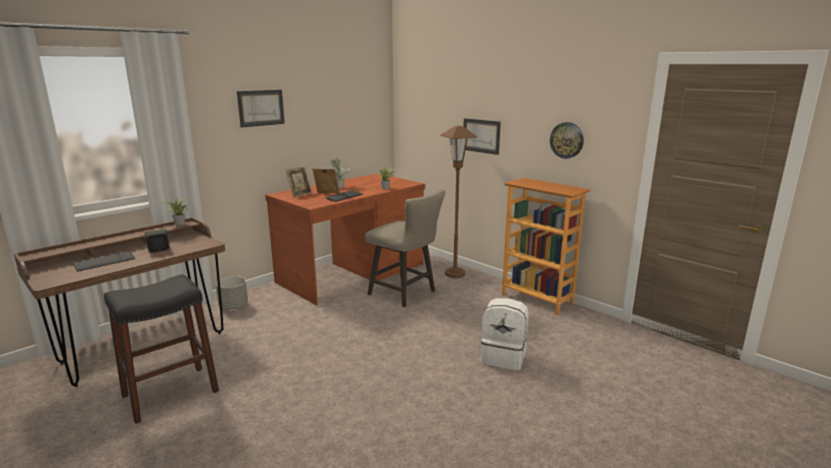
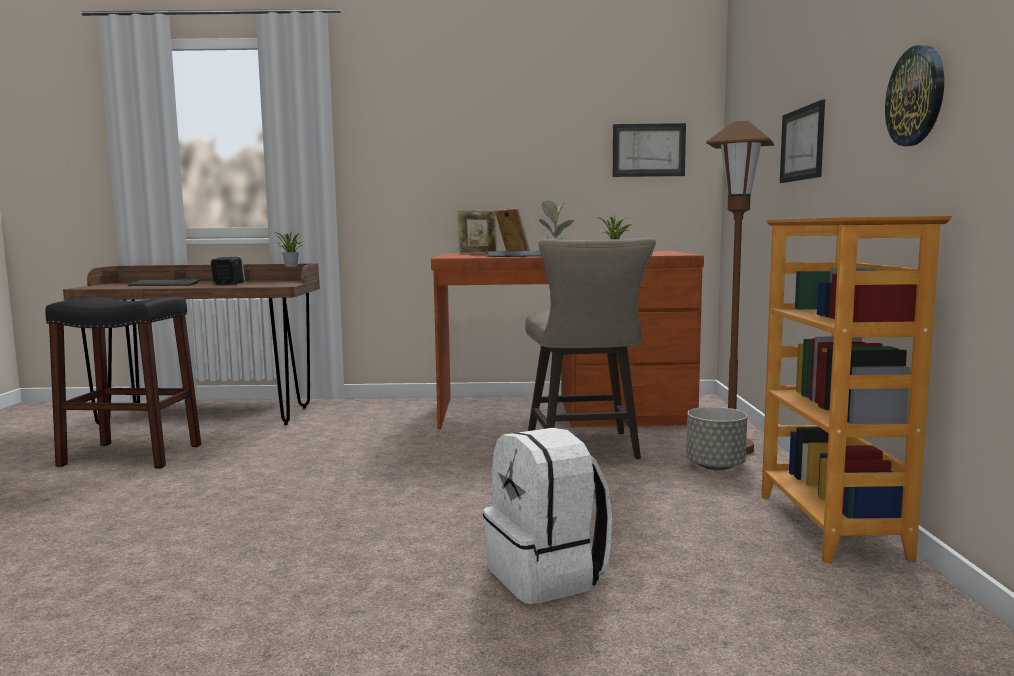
camera: 45 degrees right, 10 degrees down
grey planter [216,276,248,309] -> grey planter moved to [686,407,747,470]
picture [237,90,285,128] -> picture moved to [613,123,686,177]

